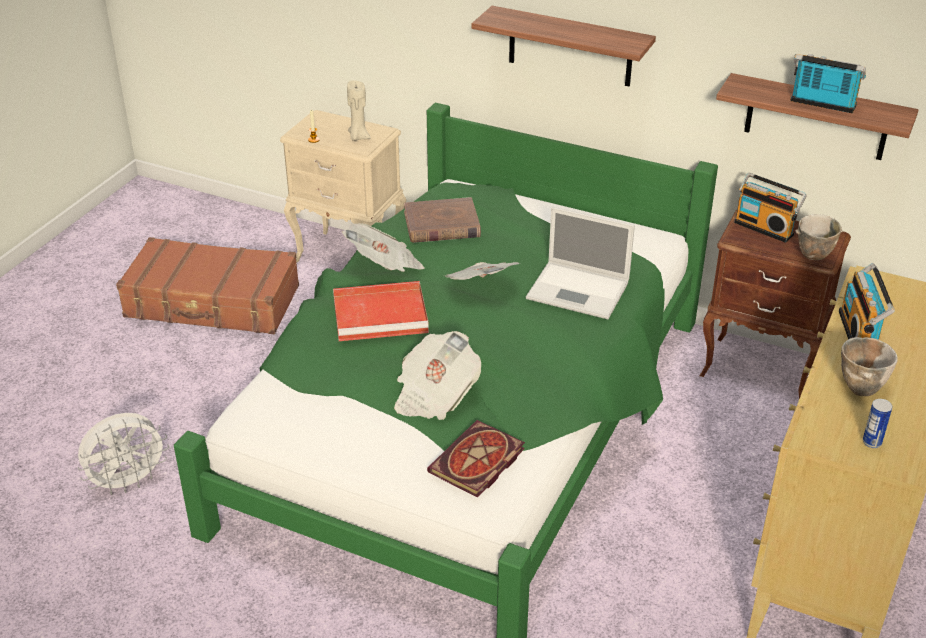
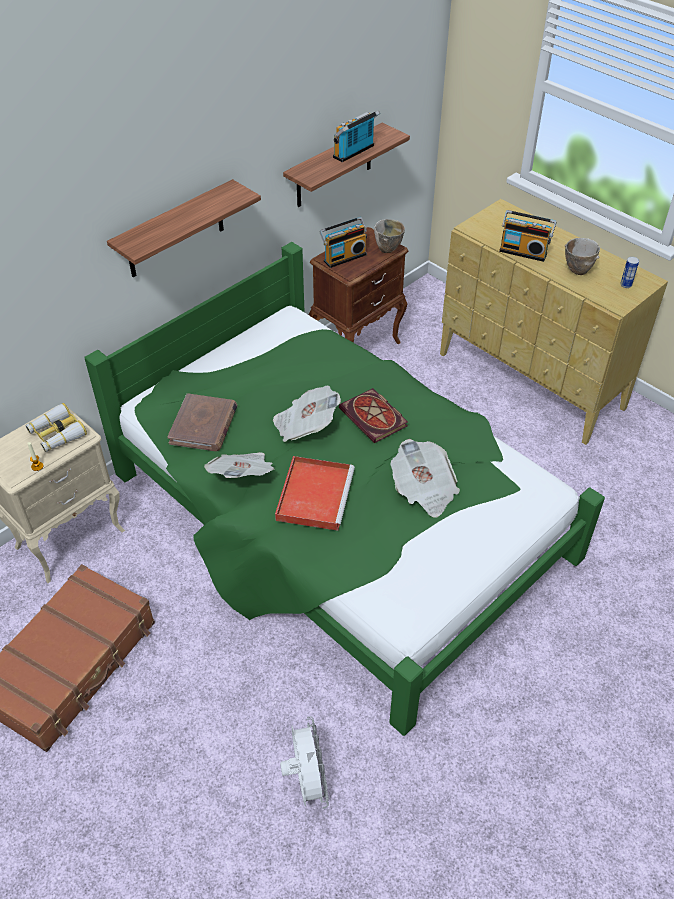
camera: 70 degrees left, 10 degrees up
beige candle [347,80,371,141] -> binoculars [25,403,87,452]
book [427,420,525,498] -> book moved to [339,388,408,443]
laptop [526,207,635,319] -> none

